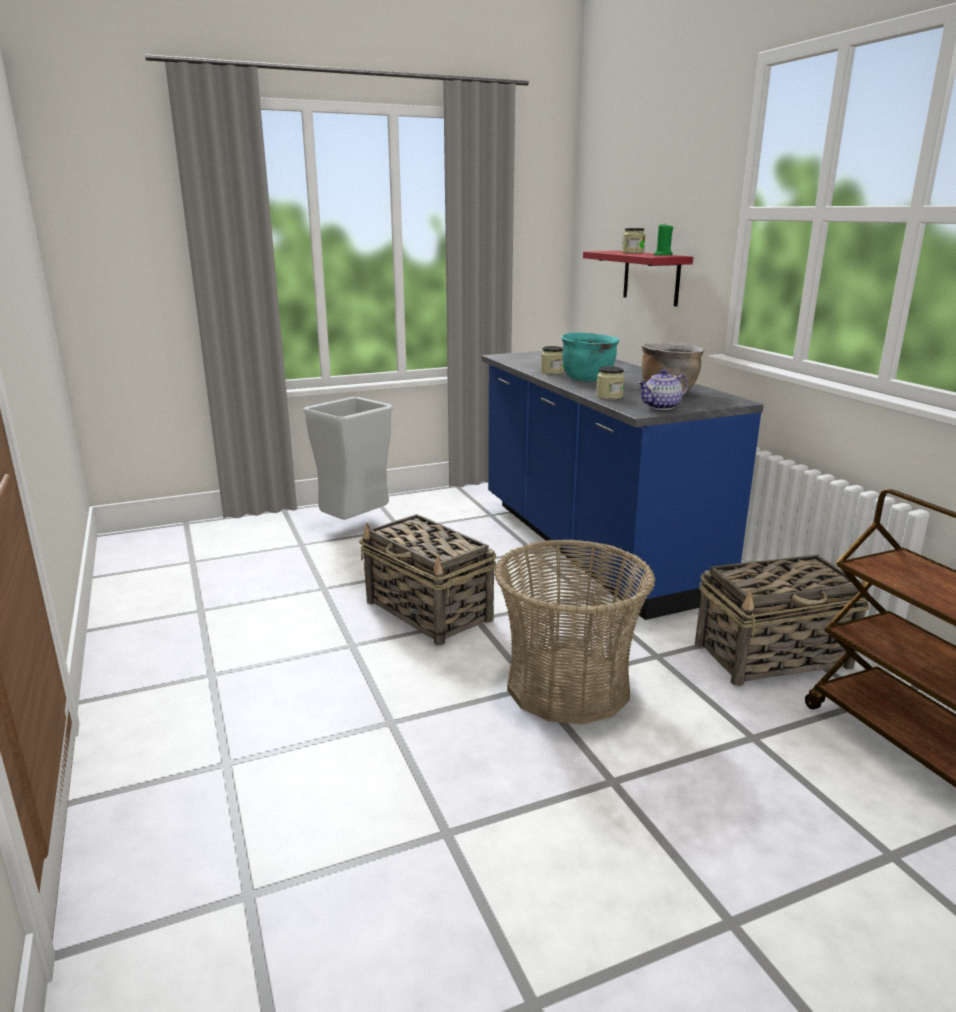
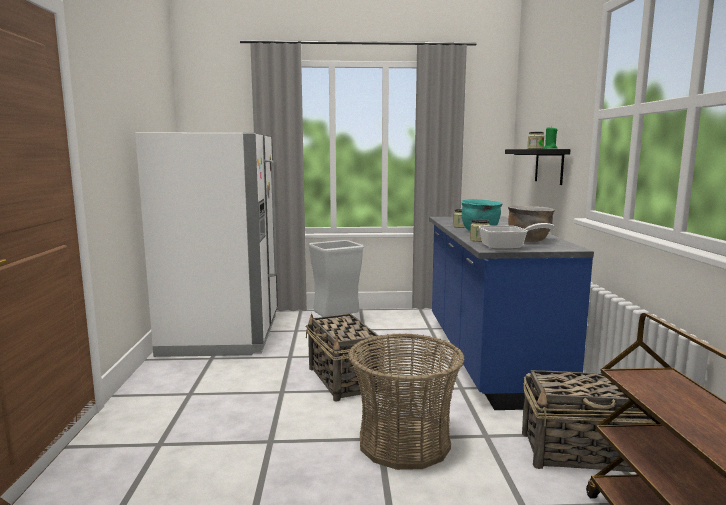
camera: 20 degrees right, 10 degrees down
red shelf [583,251,693,306] -> black shelf [505,149,571,185]
teapot [638,369,689,410] -> frying pan [479,223,555,250]
none -> white fridge [135,133,278,357]

